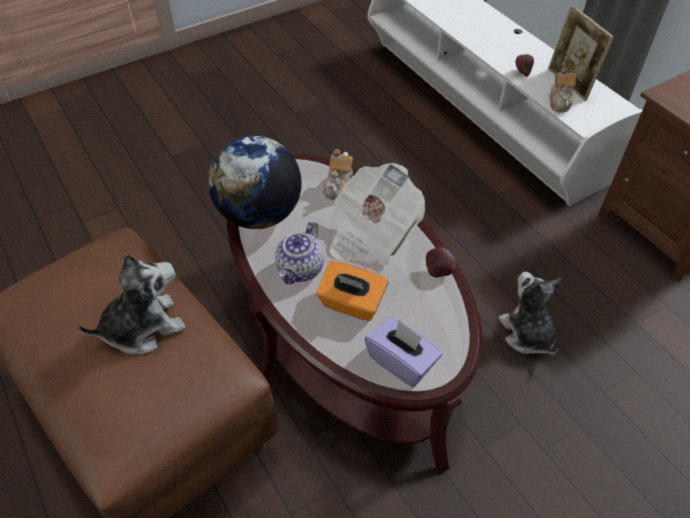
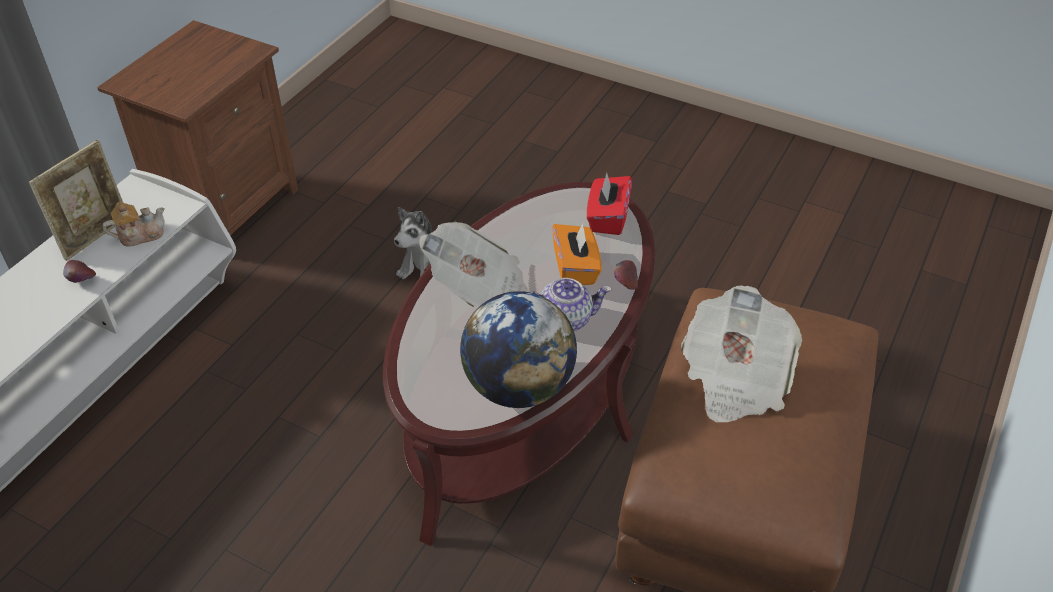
camera: 120 degrees left, 5 degrees down
plush toy [78,253,186,355] -> newspaper [681,286,802,423]
teapot [323,149,353,200] -> none
purple tissue box [365,318,442,387] -> red tissue box [587,173,632,235]
apple [426,247,456,278] -> apple moved to [614,260,638,290]

